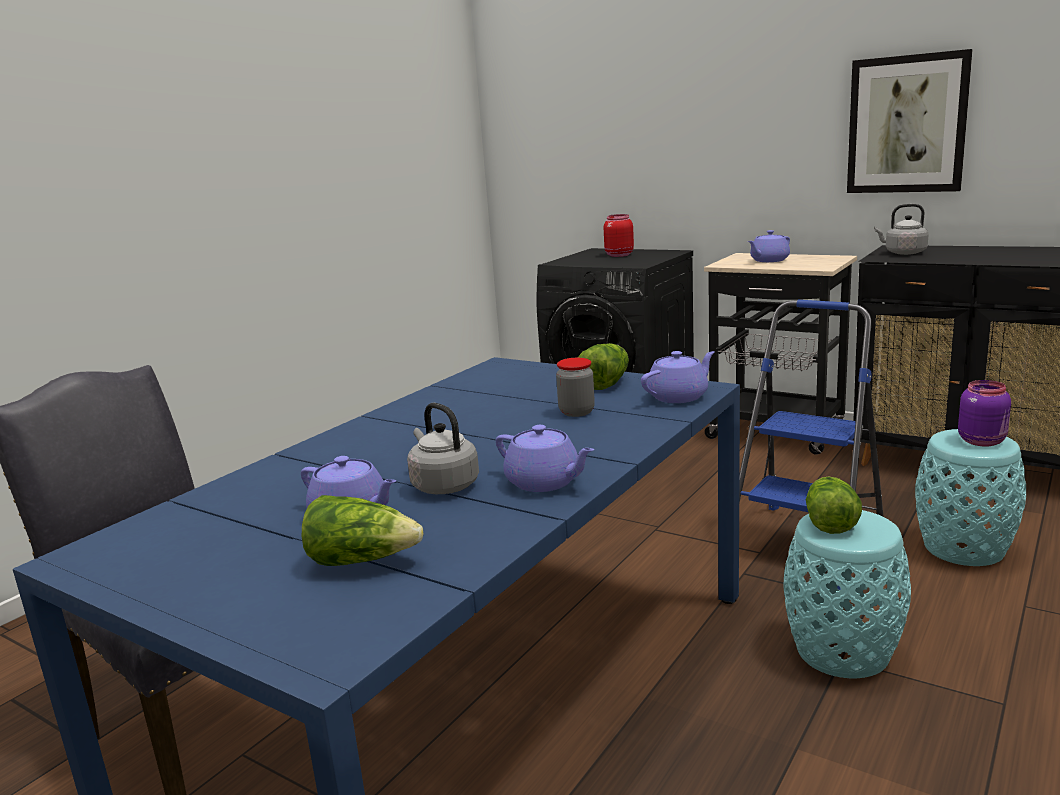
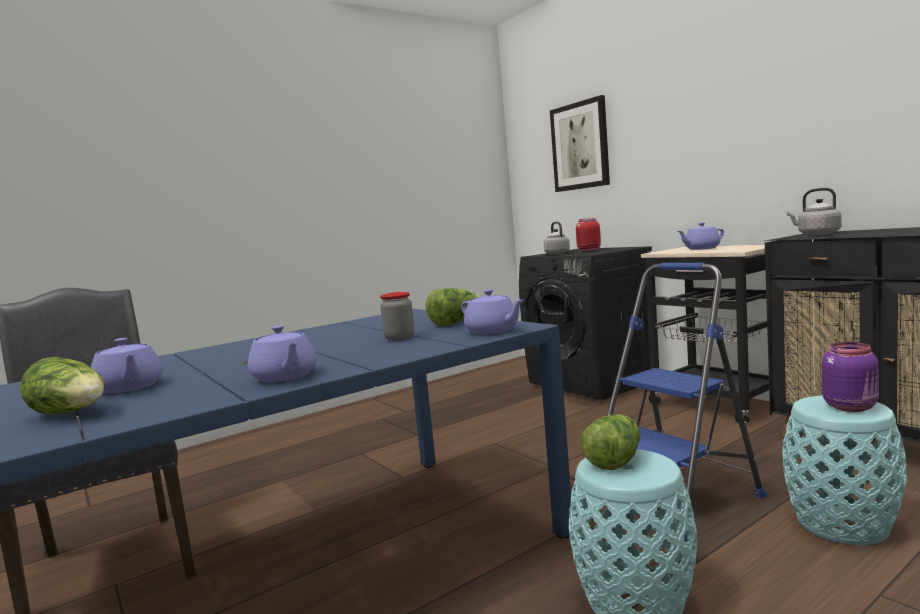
camera: 20 degrees right, 10 degrees down
grey kettle [407,402,479,494] -> grey kettle moved to [544,221,570,254]
purple teapot [641,351,715,403] -> purple teapot turned 60 degrees clockwise [461,289,524,334]
picture [847,49,973,193] -> picture moved to [550,95,610,192]

